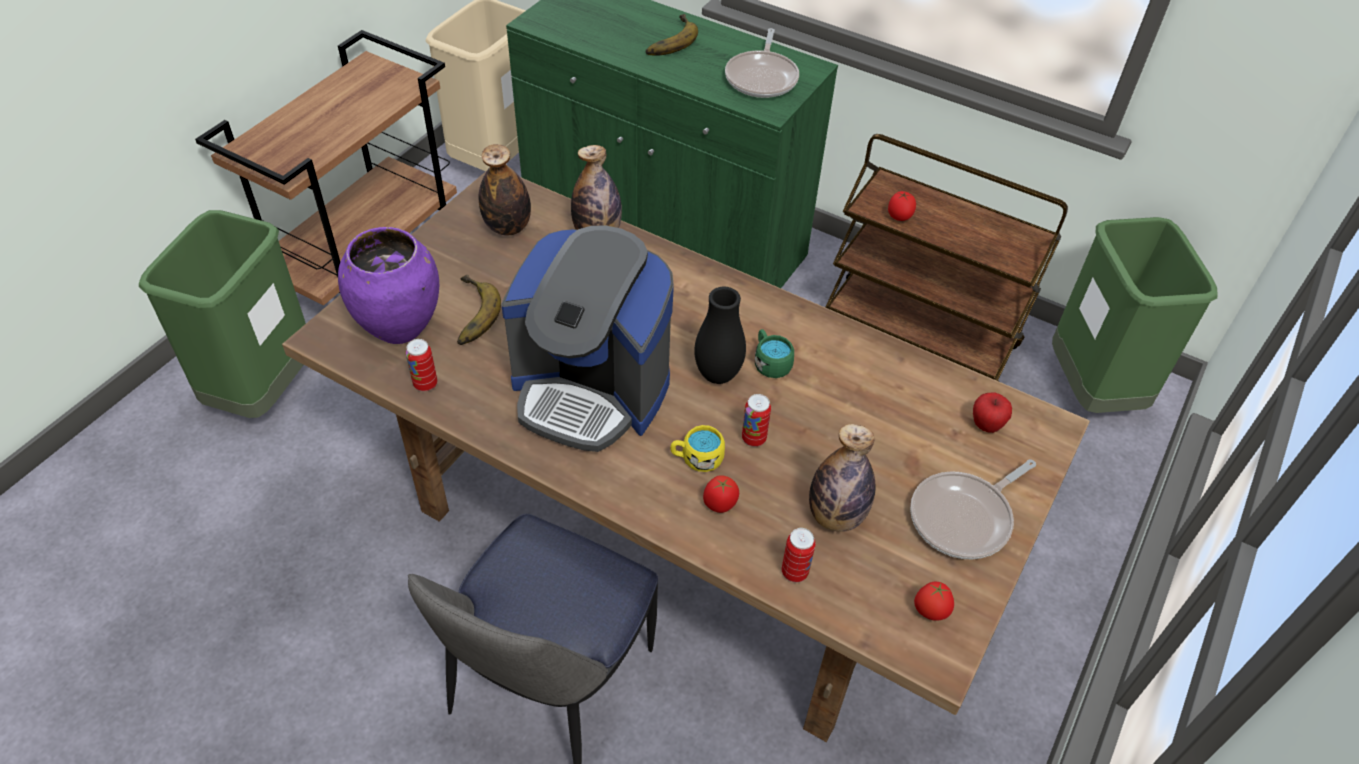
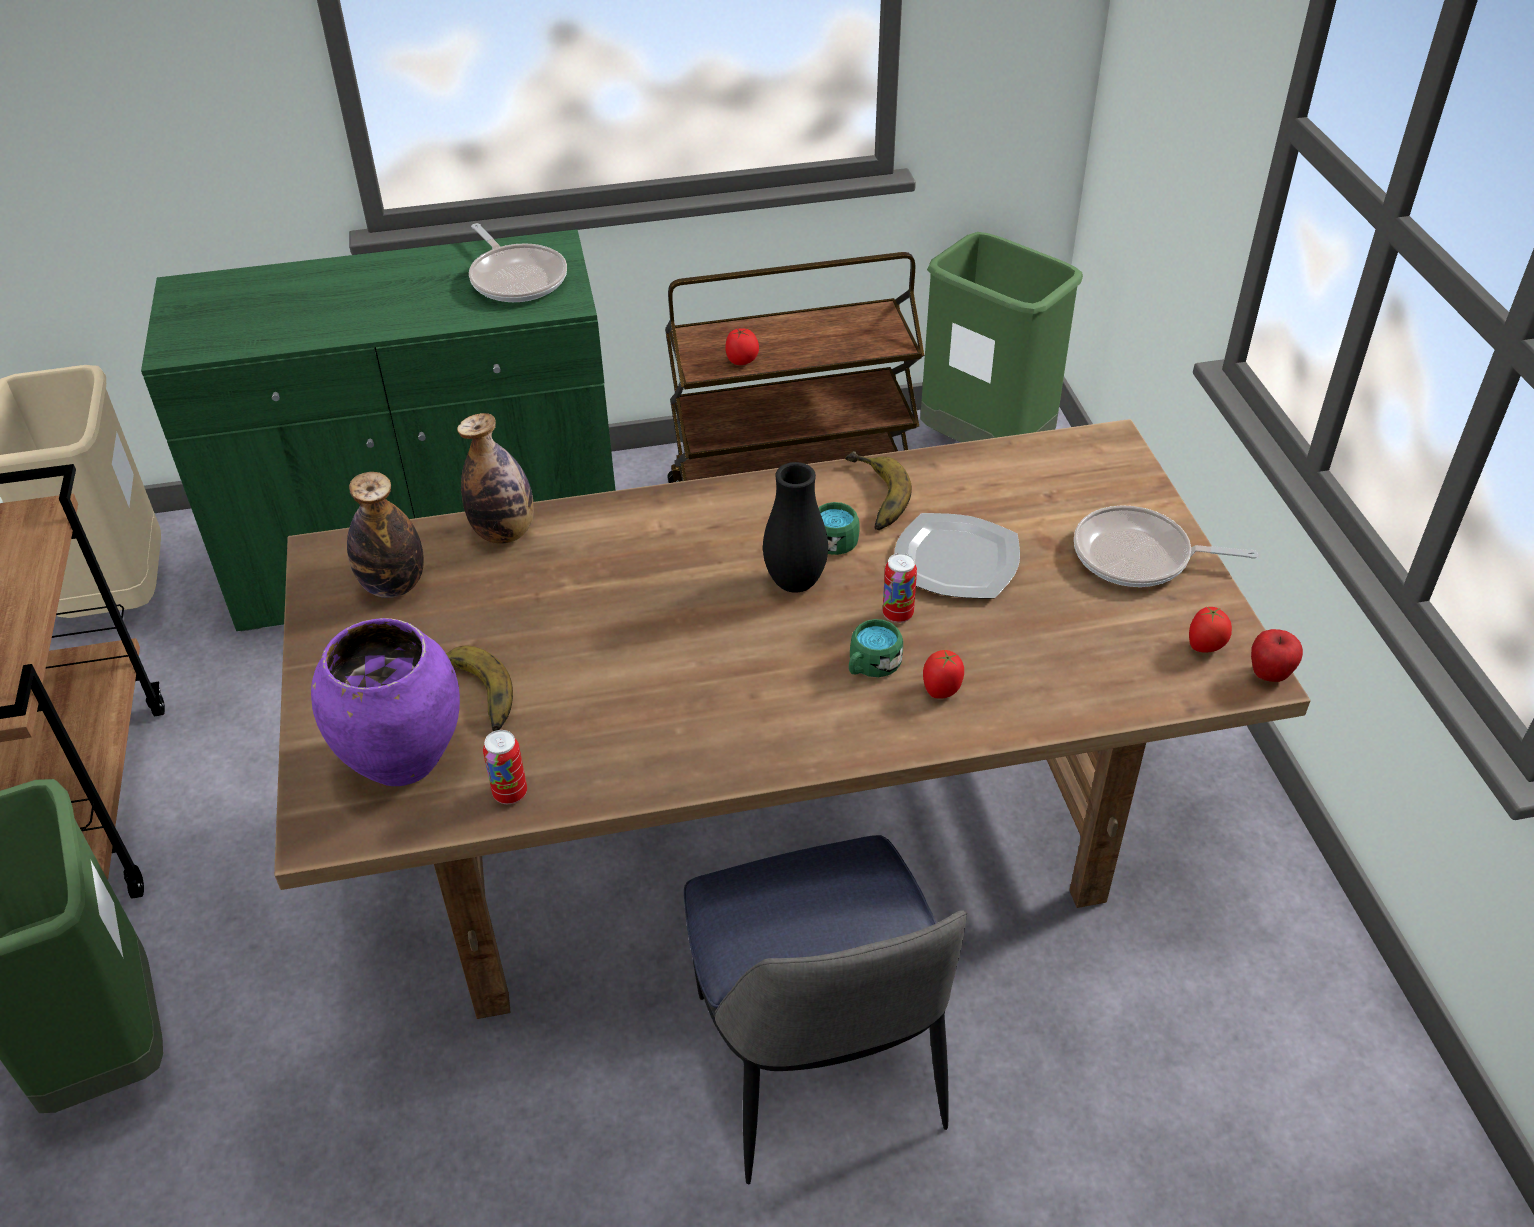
camera: 40 degrees left, 5 degrees down
coffee machine [501,226,674,452] -> none
banana [646,14,698,56] -> banana moved to [845,451,912,530]
yellow mug [670,425,725,472] -> green mug [849,619,903,677]
can [782,528,815,582] -> none
bottle [809,424,876,532] -> none
frying pan [910,459,1036,560] -> frying pan turned 90 degrees clockwise [1074,505,1258,587]
apple [973,393,1012,433] -> apple moved to [1251,629,1303,682]
none -> plate [894,513,1020,599]

